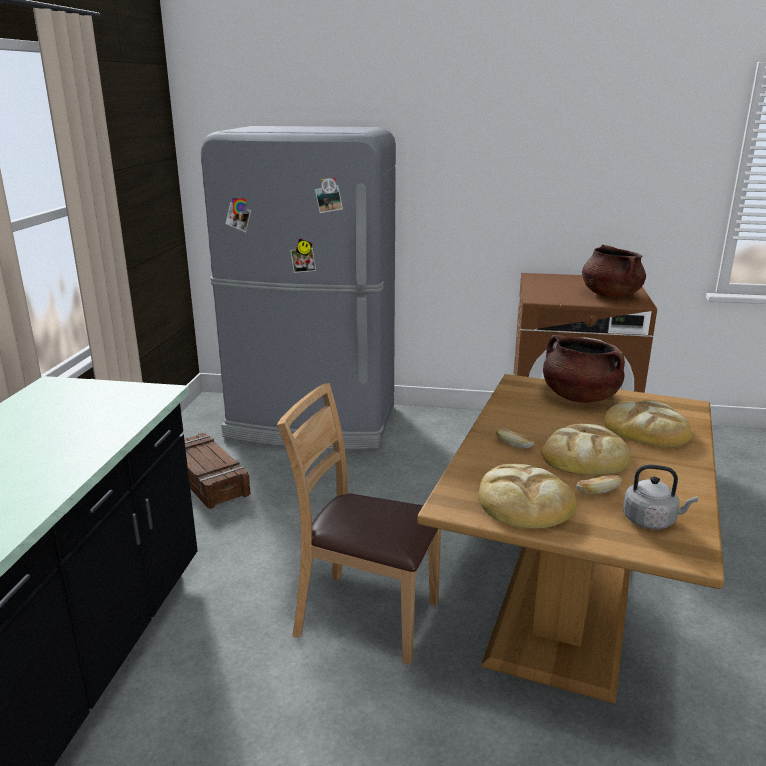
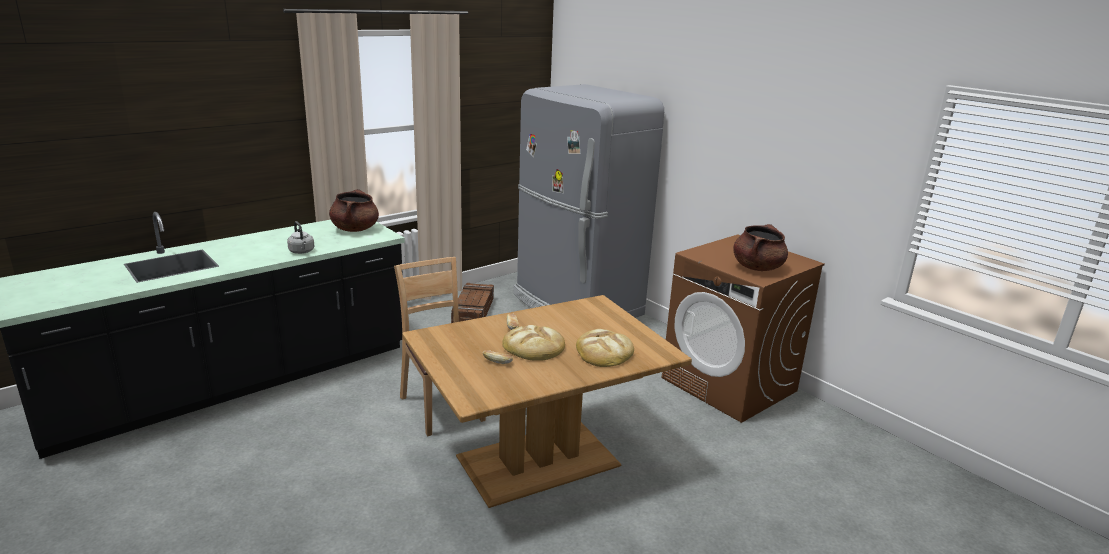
camera: 40 degrees right, 0 degrees up
bread [479,464,577,528] -> none
brown cooking pot [543,335,625,403] -> brown cooking pot moved to [329,189,379,232]
grey kettle [623,464,698,529] -> grey kettle moved to [287,221,314,254]

